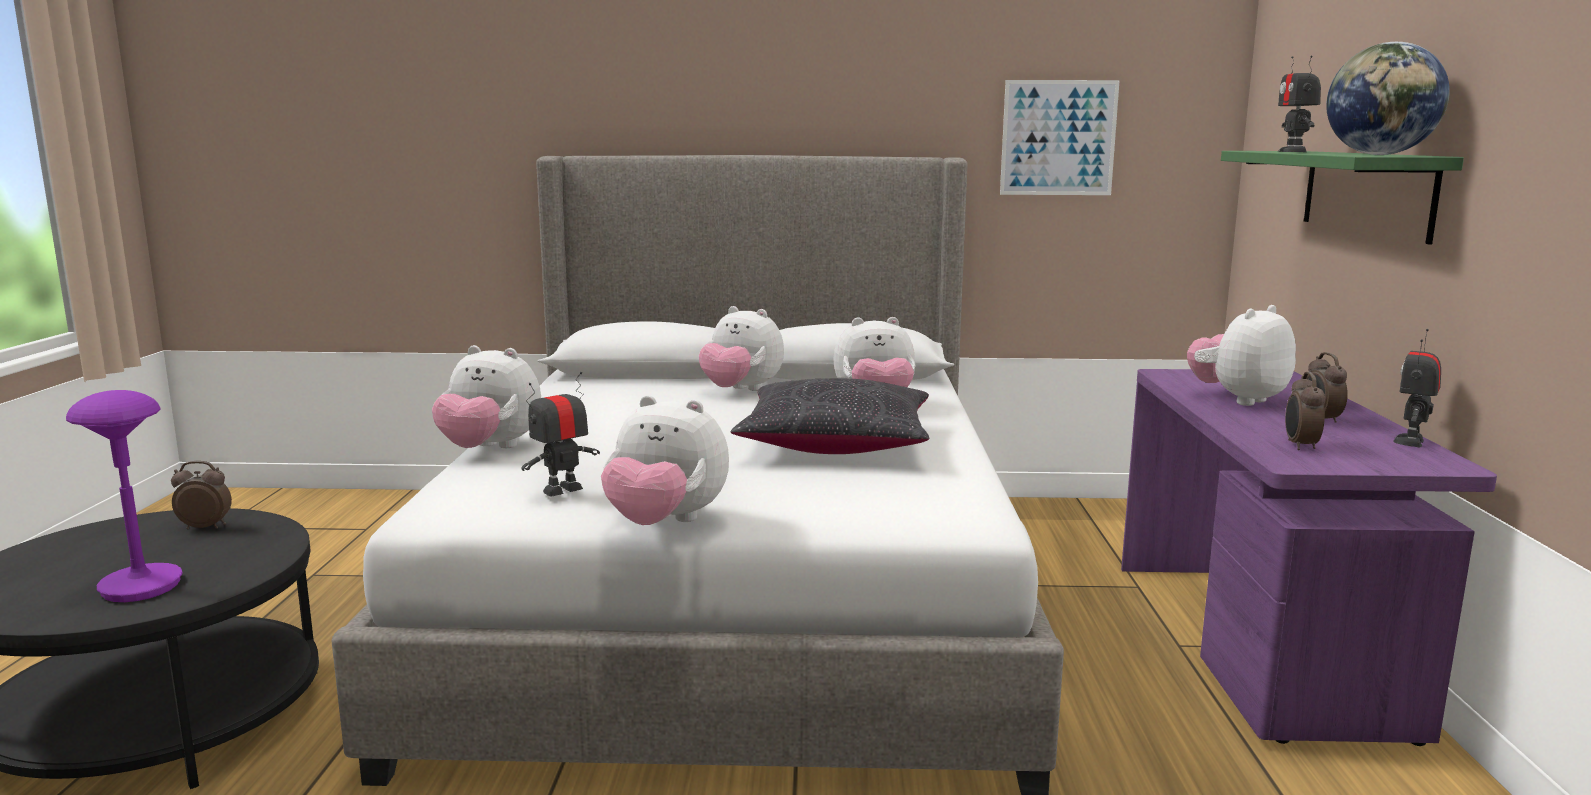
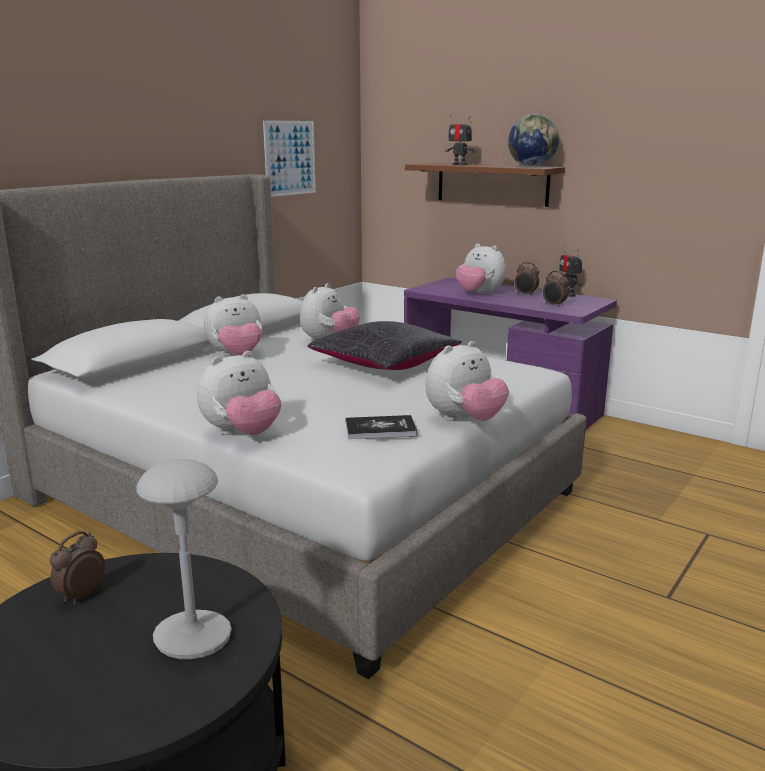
camera: 55 degrees left, 5 degrees up
purple table lamp [66,390,183,602] -> grey table lamp [136,459,232,659]
toy robot [521,372,600,497] -> book [345,415,418,439]
plush toy [1187,305,1296,406] -> plush toy turned 45 degrees counterclockwise [456,244,506,294]
green shelf [1221,151,1464,245] -> brown shelf [405,163,565,207]

